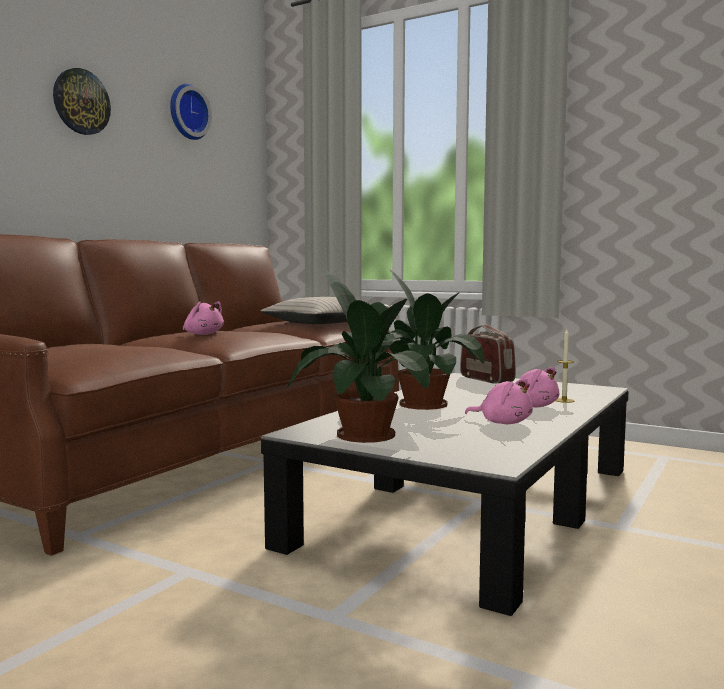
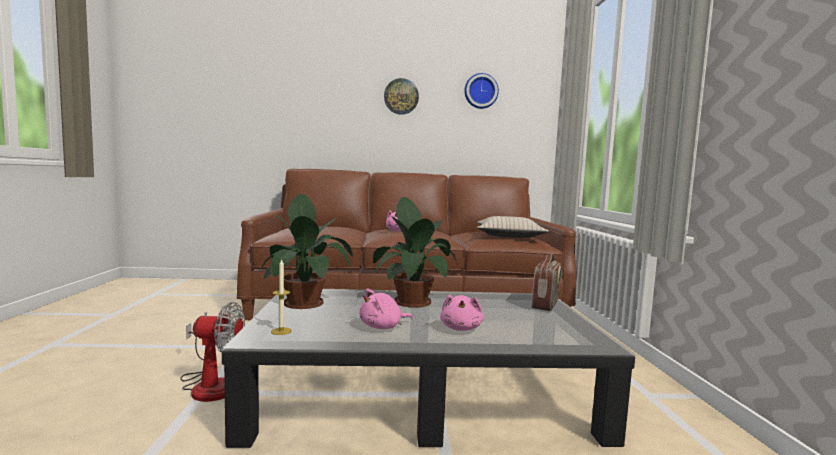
camera: 55 degrees right, 0 degrees up
pink plush toy [465,379,533,424] -> pink plush toy turned 60 degrees clockwise [359,288,413,329]
candle [556,329,574,403] -> candle moved to [271,259,292,335]
none -> fan [180,302,245,402]

